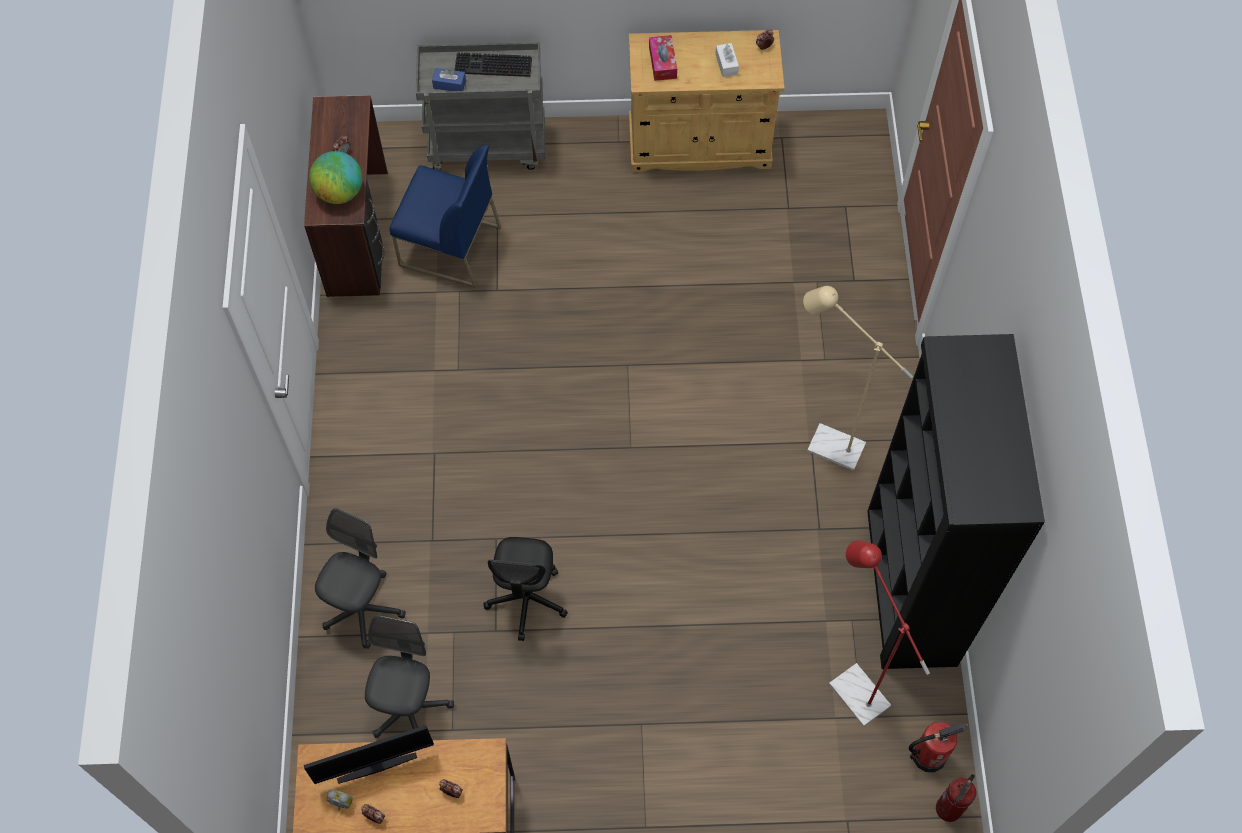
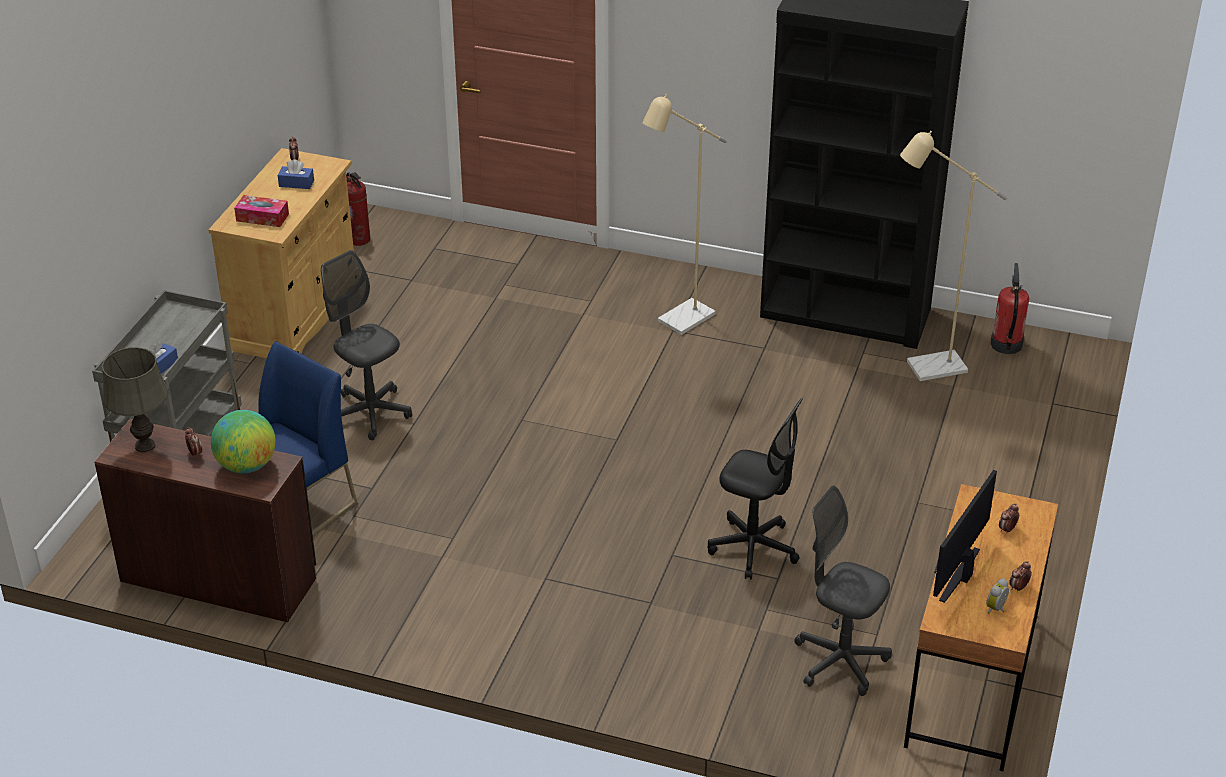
camera: 70 degrees left, 25 degrees down
monitor [304,725,434,784] -> monitor turned 150 degrees counterclockwise [933,470,997,603]
grey office chair [315,508,406,649] -> grey office chair moved to [321,250,412,440]
keyboard [454,53,532,77] -> none
white tissue box [715,43,739,77] -> blue tissue box [278,159,314,189]
red floor lamp [829,540,930,727] -> beige floor lamp [900,131,1007,381]
fire extinguisher [936,774,976,822] -> fire extinguisher moved to [346,172,370,246]
none -> grey table lamp [102,347,169,452]

